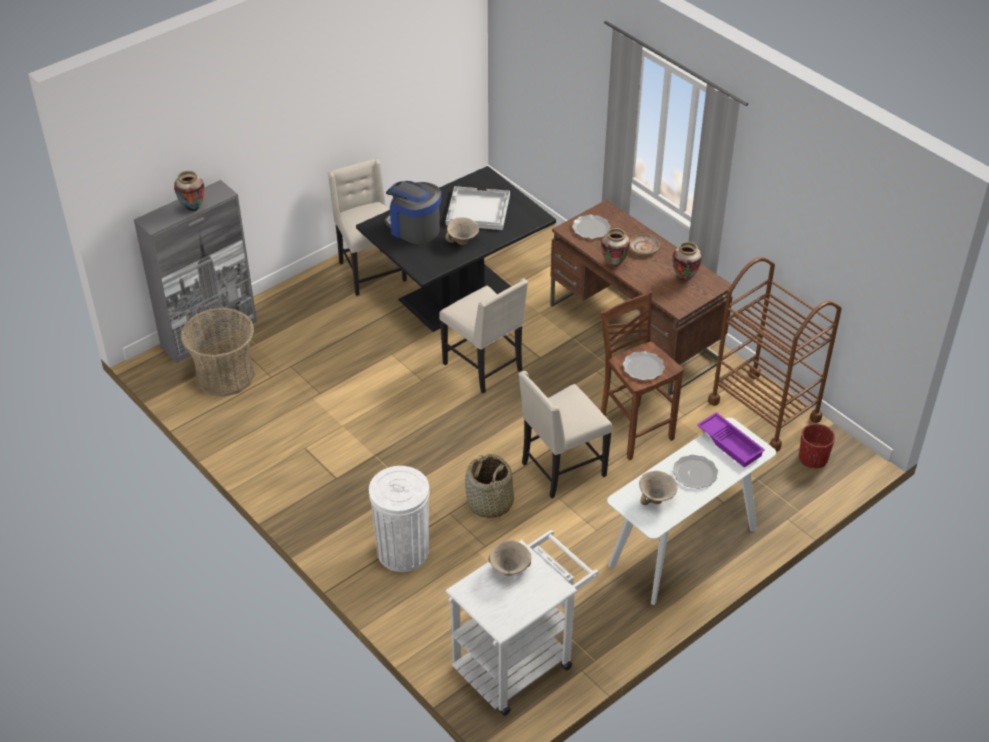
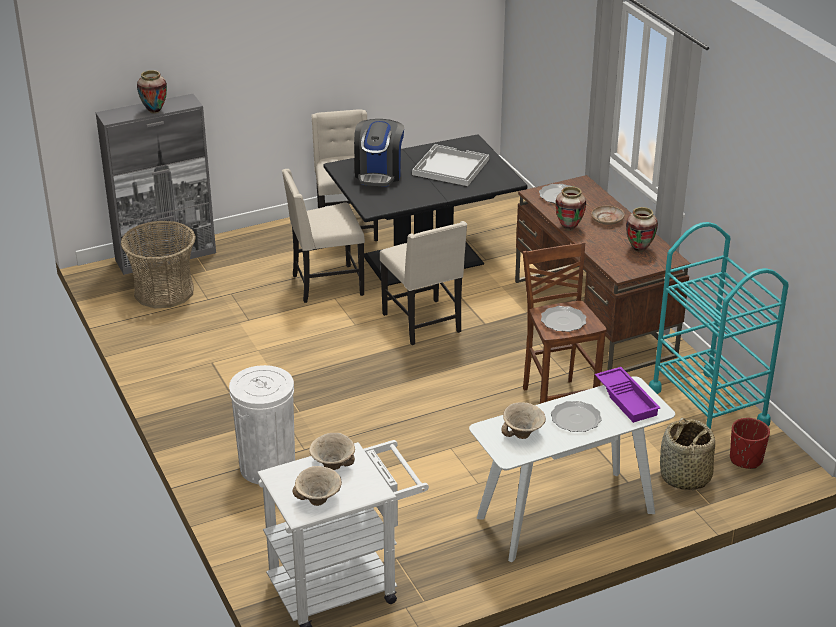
camera: 15 degrees right, 10 degrees down
coffee machine [384,181,441,244] -> coffee machine turned 135 degrees counterclockwise [354,119,404,187]
beige bowl [445,217,479,245] -> beige bowl moved to [293,466,342,506]
basket [465,454,514,519] -> basket moved to [660,418,715,491]
beige chair [519,371,612,498] -> beige chair moved to [282,169,365,303]
brown cart [708,257,842,452] -> turquoise cart [649,222,789,429]

